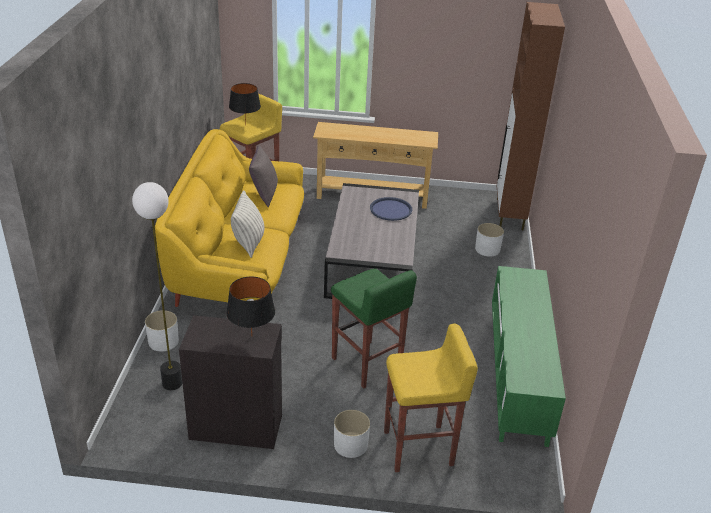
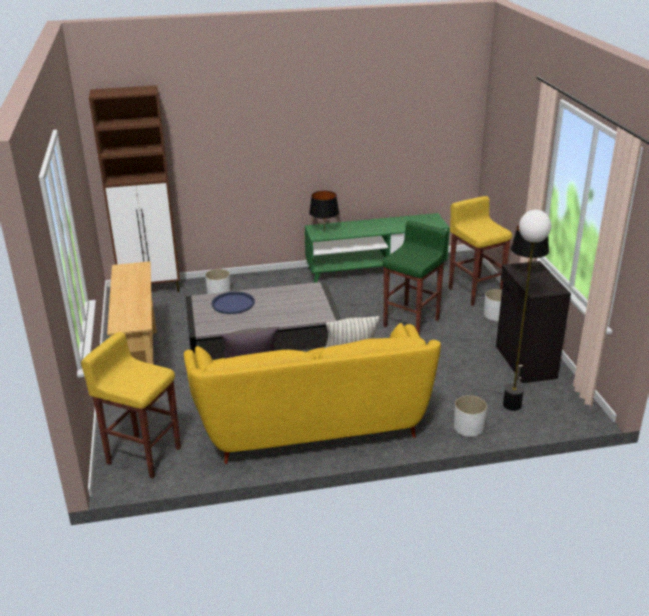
camera: 105 degrees left, 5 degrees down
black table lamp [229,83,261,126] -> black table lamp moved to [309,191,339,231]

